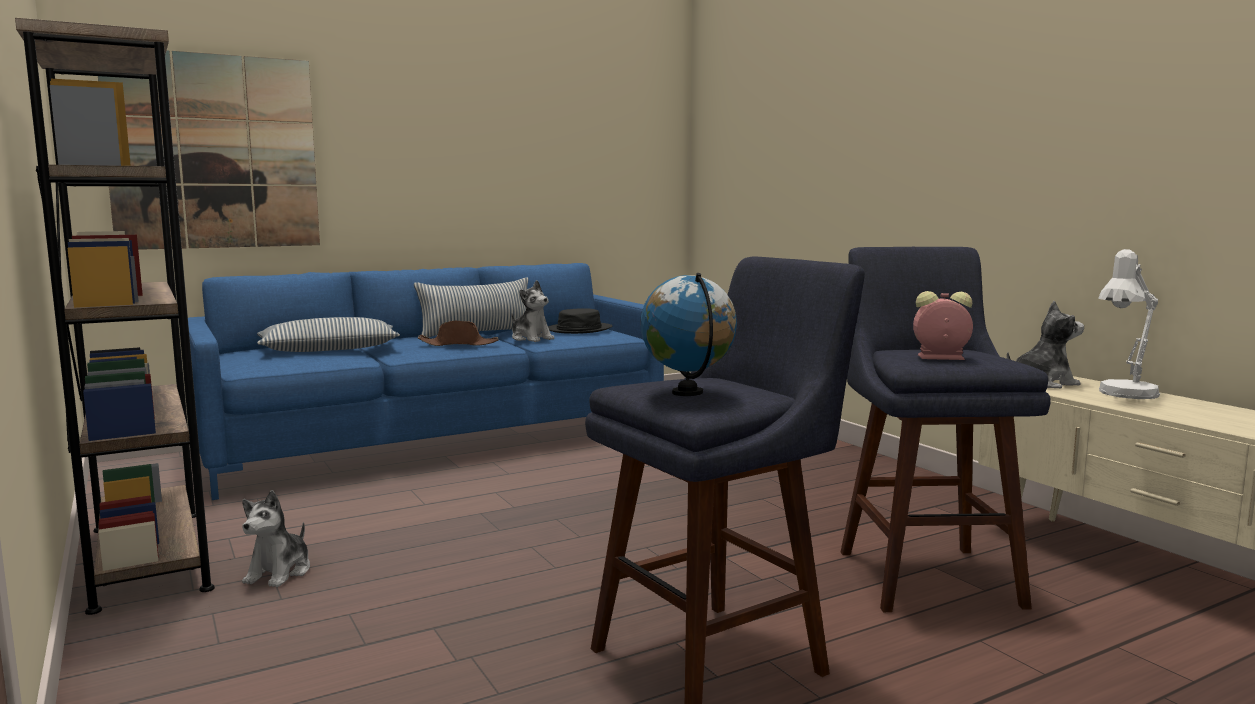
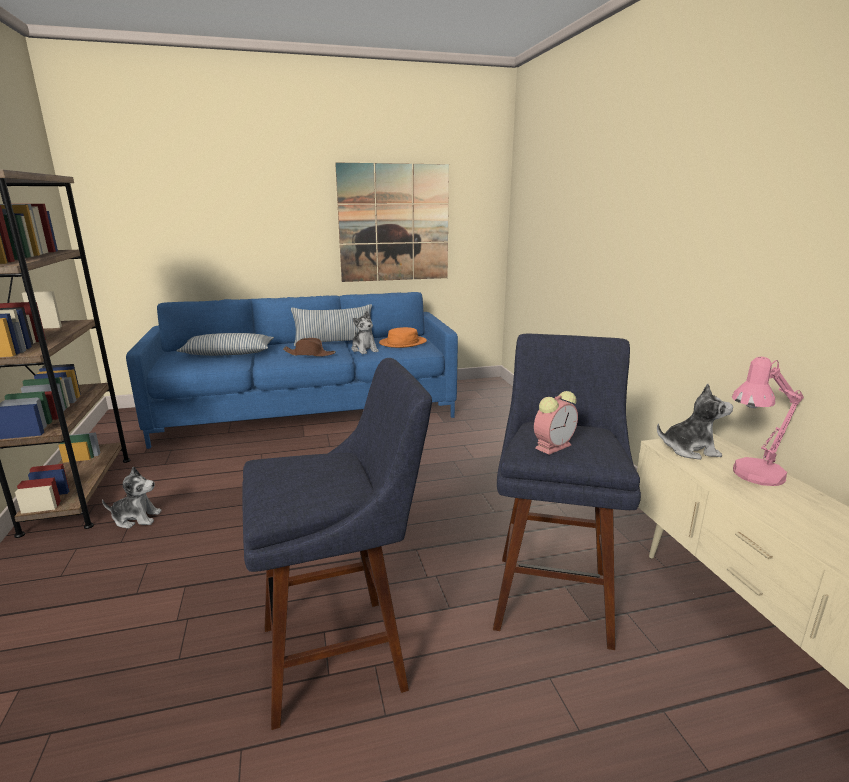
camera: 15 degrees right, 10 degrees up
picture [98,50,320,250] -> picture moved to [335,162,449,282]
plush toy [242,490,310,587] -> plush toy turned 120 degrees counterclockwise [102,467,162,529]
black hat [548,308,612,334] -> orange hat [379,327,427,348]
globe [640,273,737,396] -> none
alarm clock [913,291,973,360] -> alarm clock turned 120 degrees clockwise [534,391,578,455]
white table lamp [1098,249,1160,399] -> pink table lamp [732,356,804,486]

